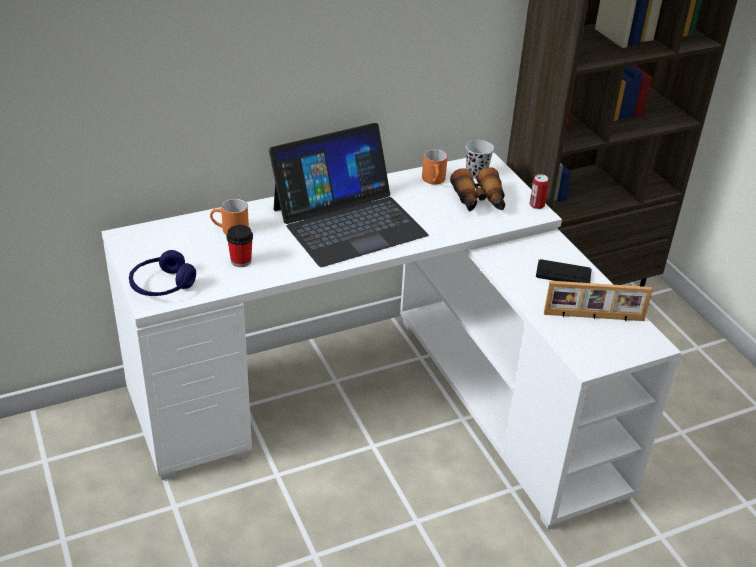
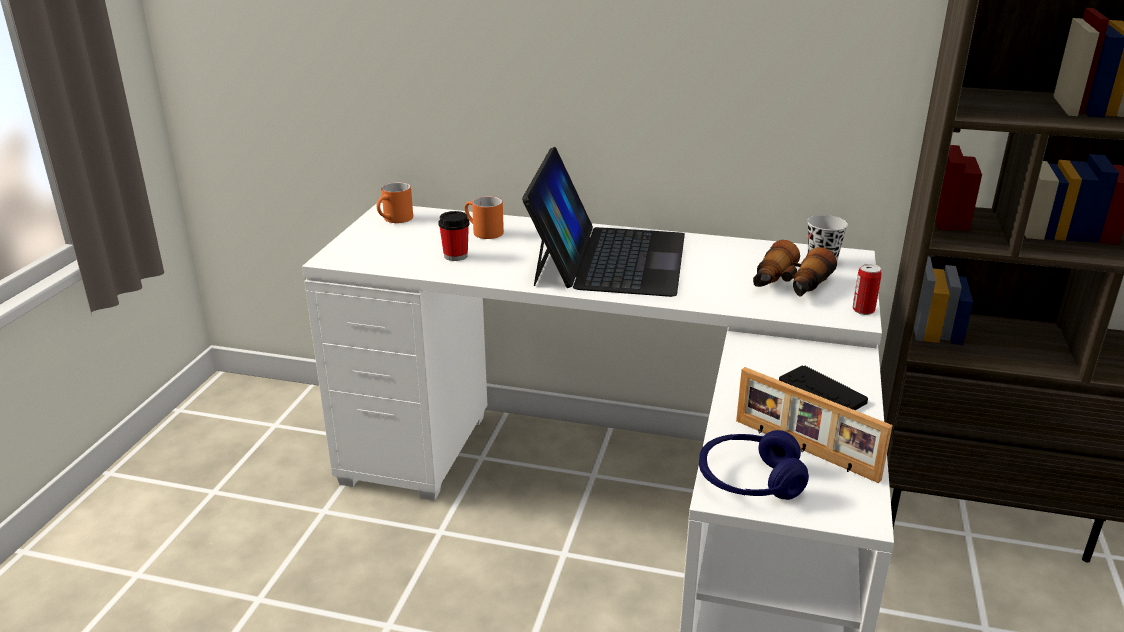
camera: 40 degrees right, 10 degrees down
blue headphones [129,250,196,296] -> blue headphones moved to [699,430,809,500]
laptop [269,123,428,267] -> laptop turned 90 degrees counterclockwise [522,147,685,297]
orange mug [422,149,448,184] -> orange mug moved to [377,182,413,223]

